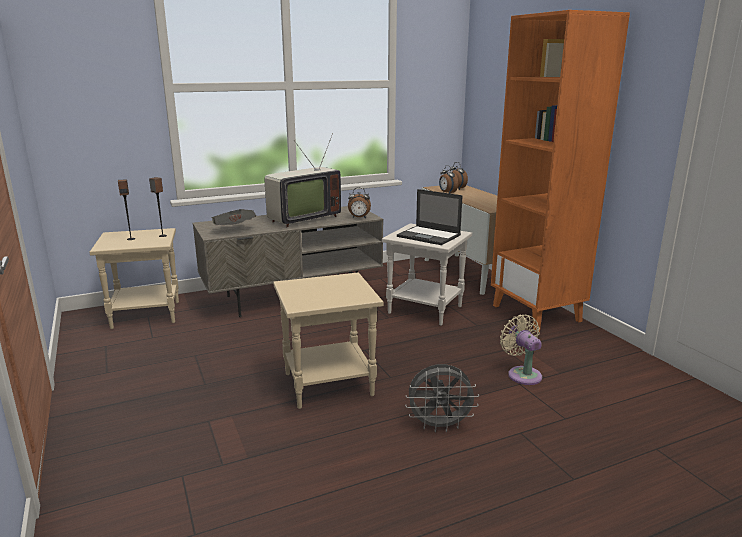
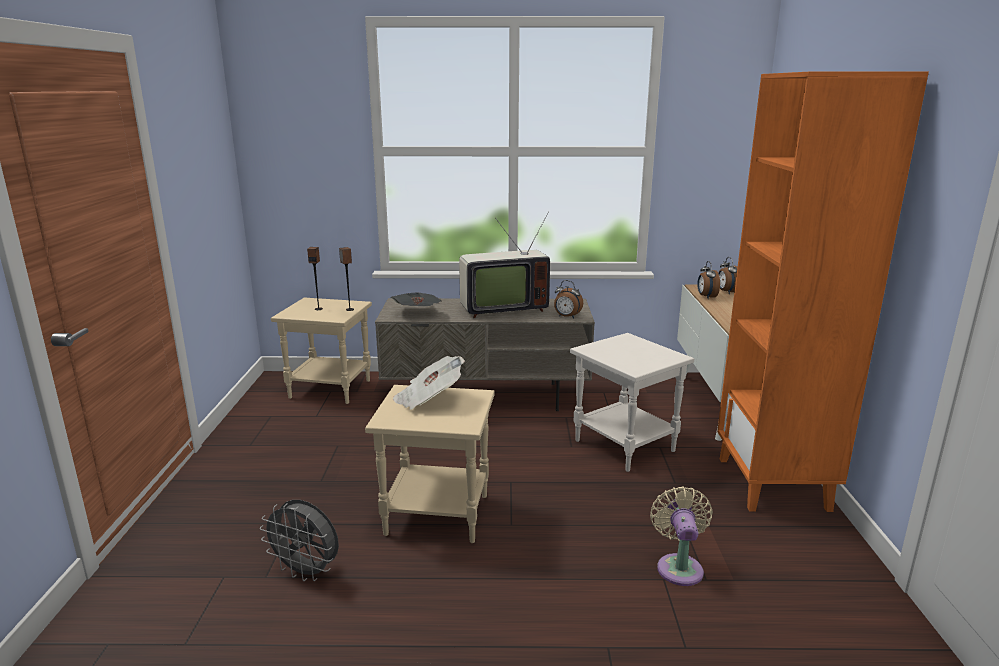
camera: 25 degrees right, 0 degrees up
laptop [397,189,463,245] -> none
grey fan [405,364,479,432] -> grey fan moved to [260,500,339,581]
none -> newspaper [393,356,465,410]

